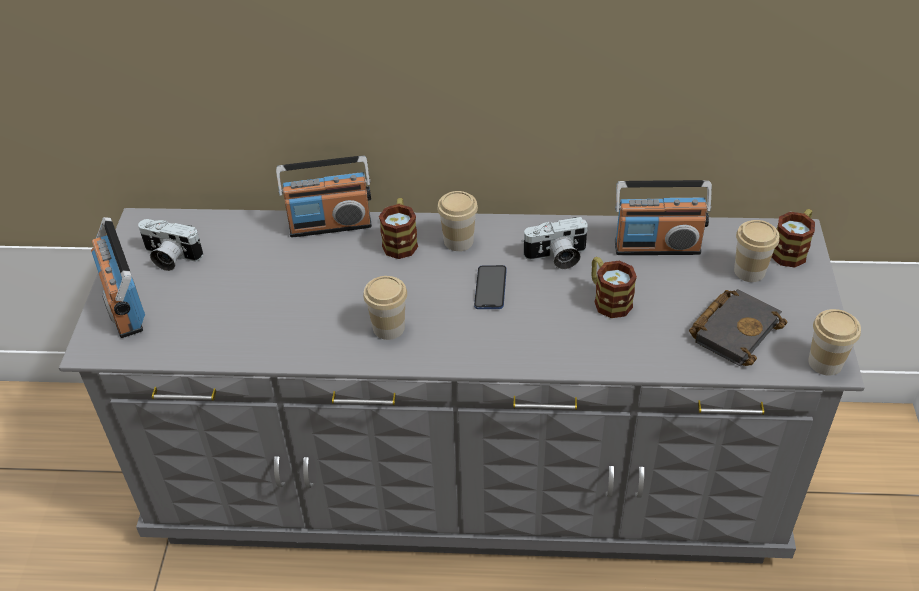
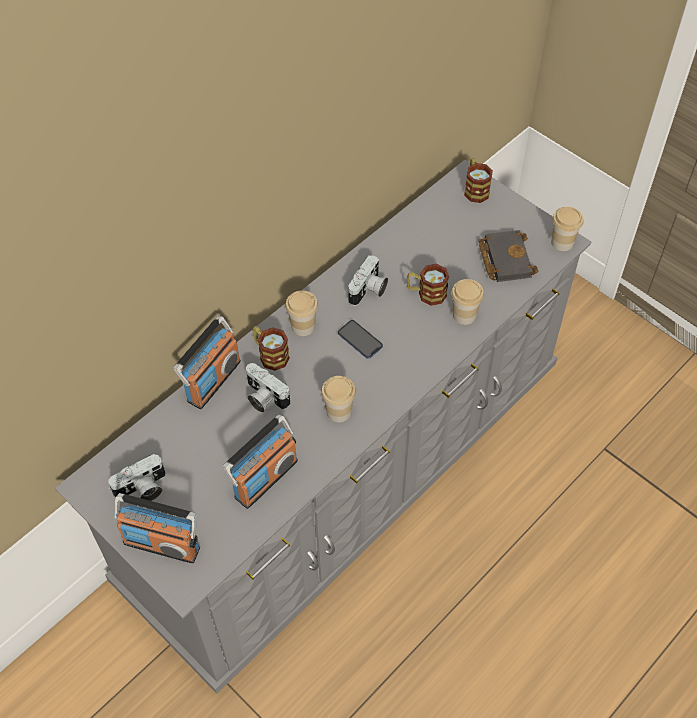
camera: 50 degrees left, 10 degrees up
radio [615,180,712,255] -> radio moved to [223,414,298,509]
cup [734,220,779,282] -> cup moved to [451,279,484,325]
none -> camera [246,363,290,413]

